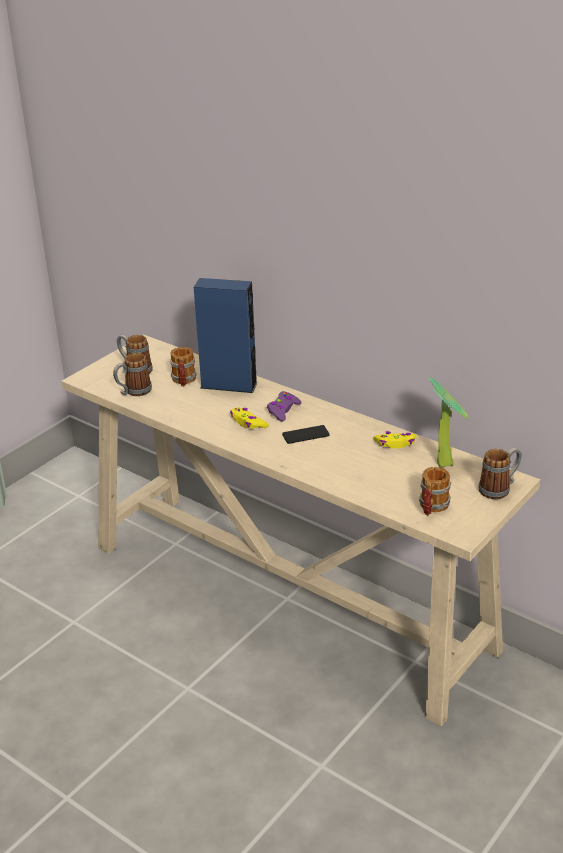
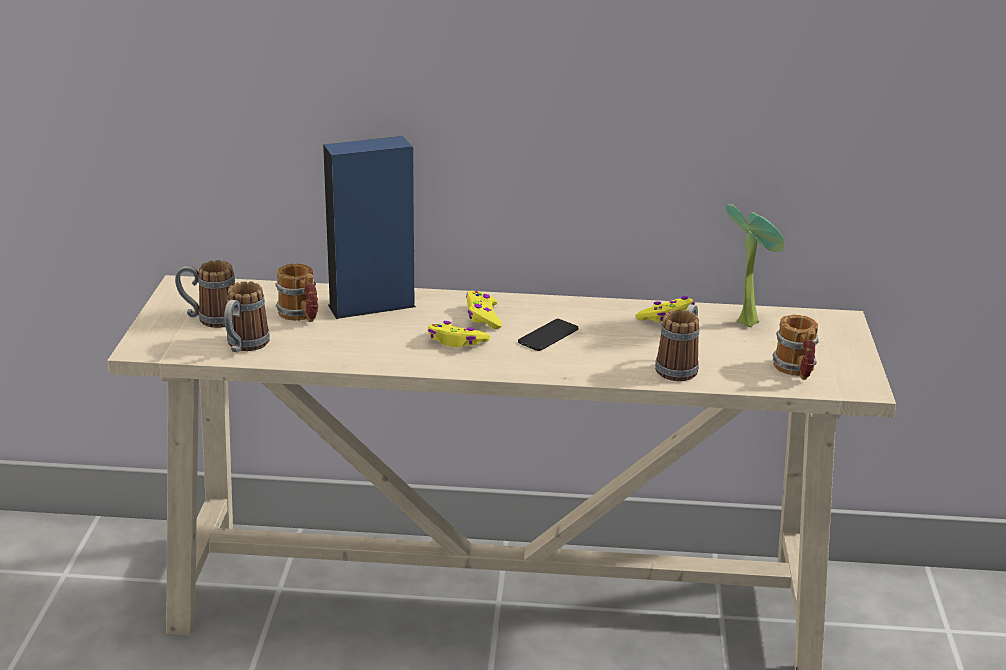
camera: 35 degrees left, 5 degrees down
purple game controller [267,391,302,422] -> yellow game controller [466,290,502,329]
mug [479,448,522,499] -> mug moved to [655,304,699,381]

